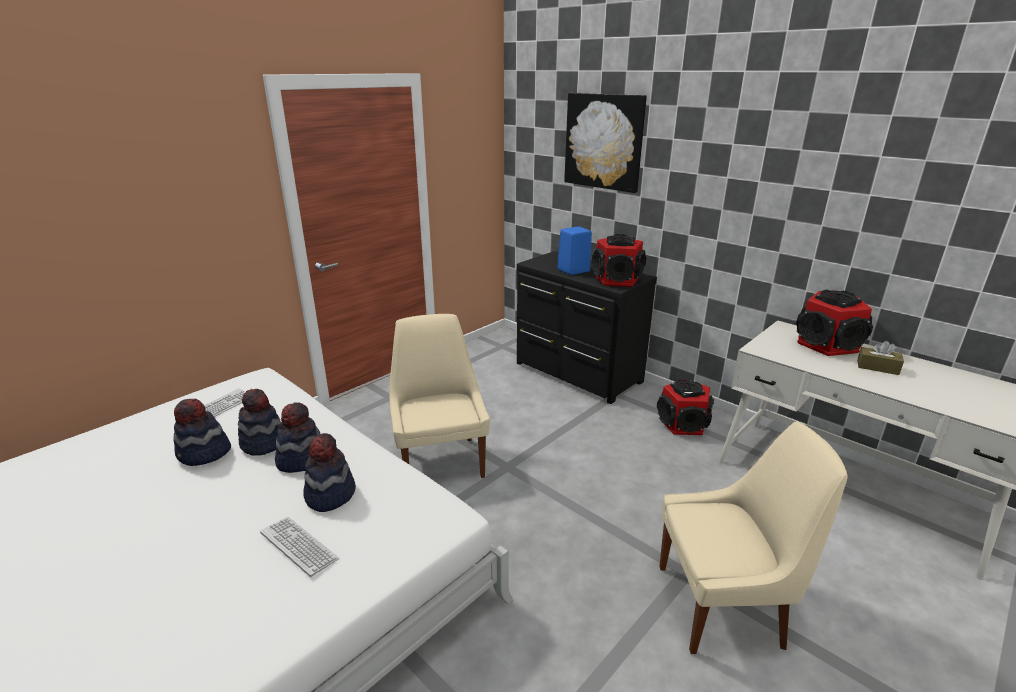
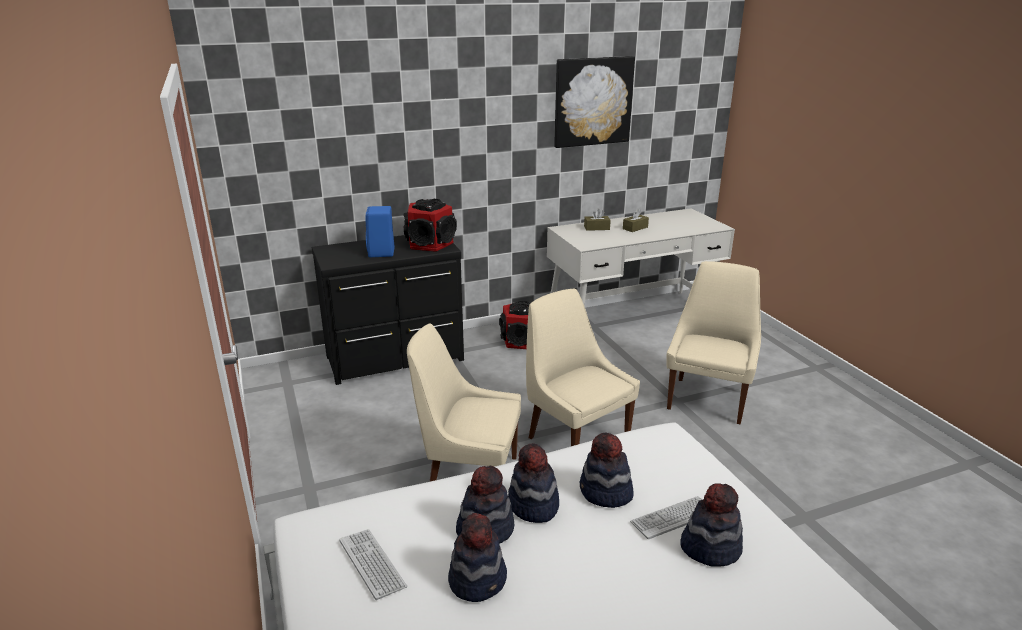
camera: 65 degrees left, 0 degrees up
picture [564,93,647,193] -> picture moved to [554,56,635,148]
speaker [796,289,873,356] -> brown tissue box [584,209,611,231]
none -> beige chair [526,289,640,446]
none -> hat [681,483,743,567]

